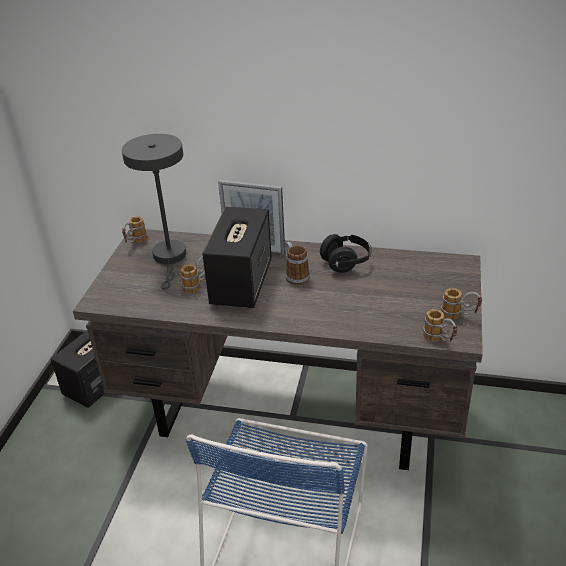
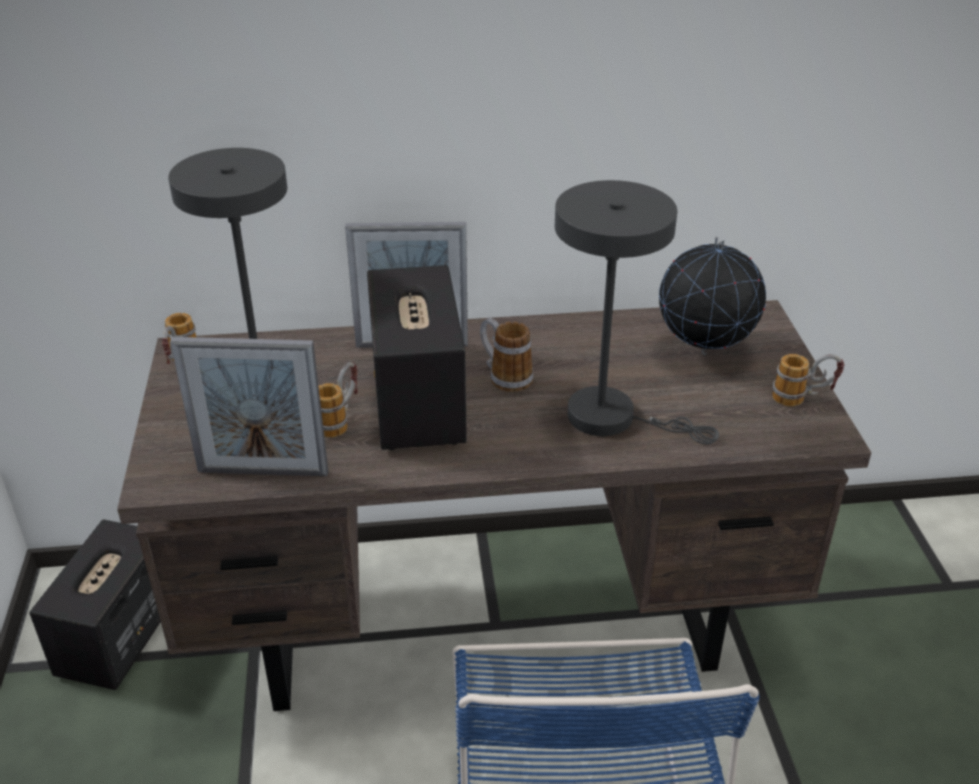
camera: 20 degrees left, 0 degrees up
black headphones [320,234,372,273] -> none
mug [423,309,458,342] -> none
none -> picture frame [170,337,328,476]
none -> grey table lamp [555,180,719,444]
none -> globe [659,237,766,355]

